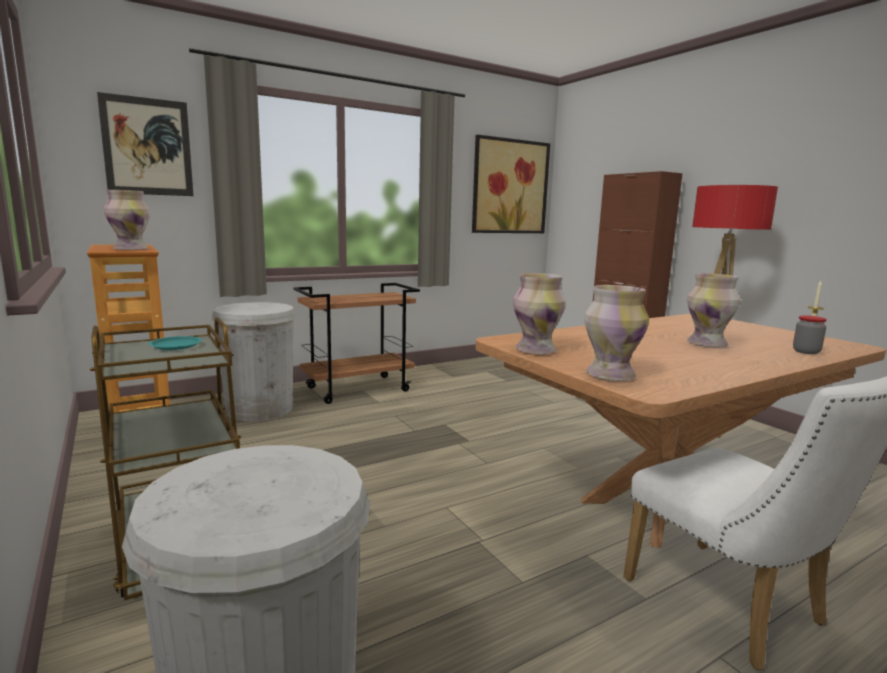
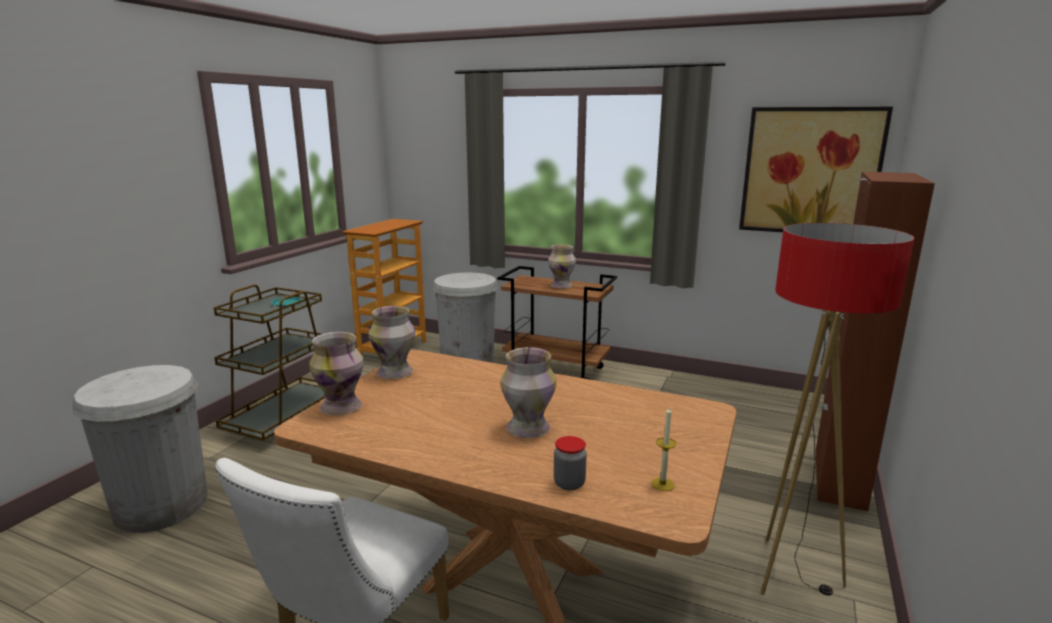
camera: 55 degrees right, 5 degrees up
picture [97,92,194,196] -> none
vase [104,190,150,250] -> vase moved to [548,244,576,289]

